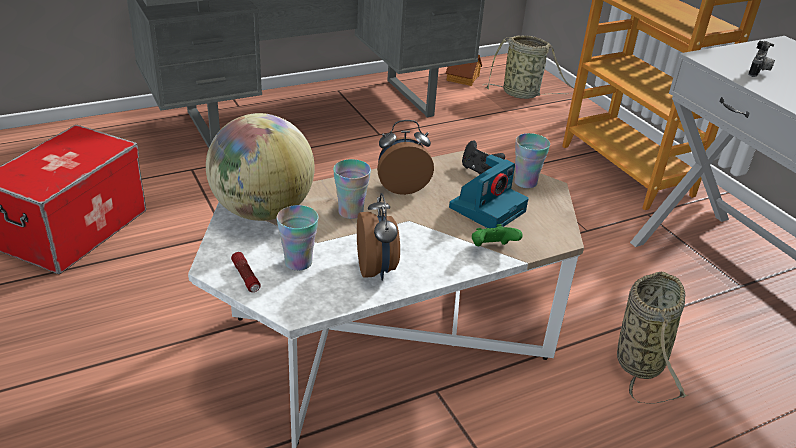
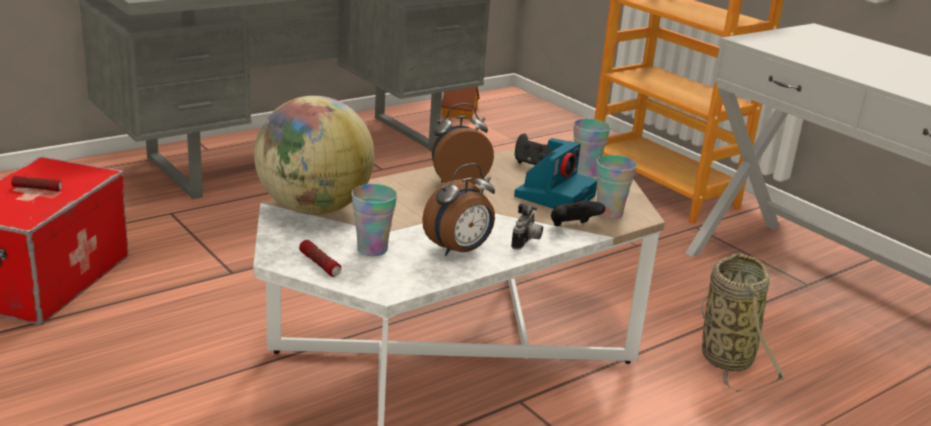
camera: 10 degrees left, 10 degrees down
cup [333,159,371,219] -> cup moved to [596,155,637,219]
alarm clock [357,193,400,281] -> alarm clock turned 75 degrees clockwise [422,164,495,256]
green game controller [472,224,523,247] -> black game controller [551,199,605,226]
basket [483,35,573,99] -> none
camera [748,40,775,77] -> camera moved to [511,203,543,250]
none -> flashlight [11,176,62,191]

